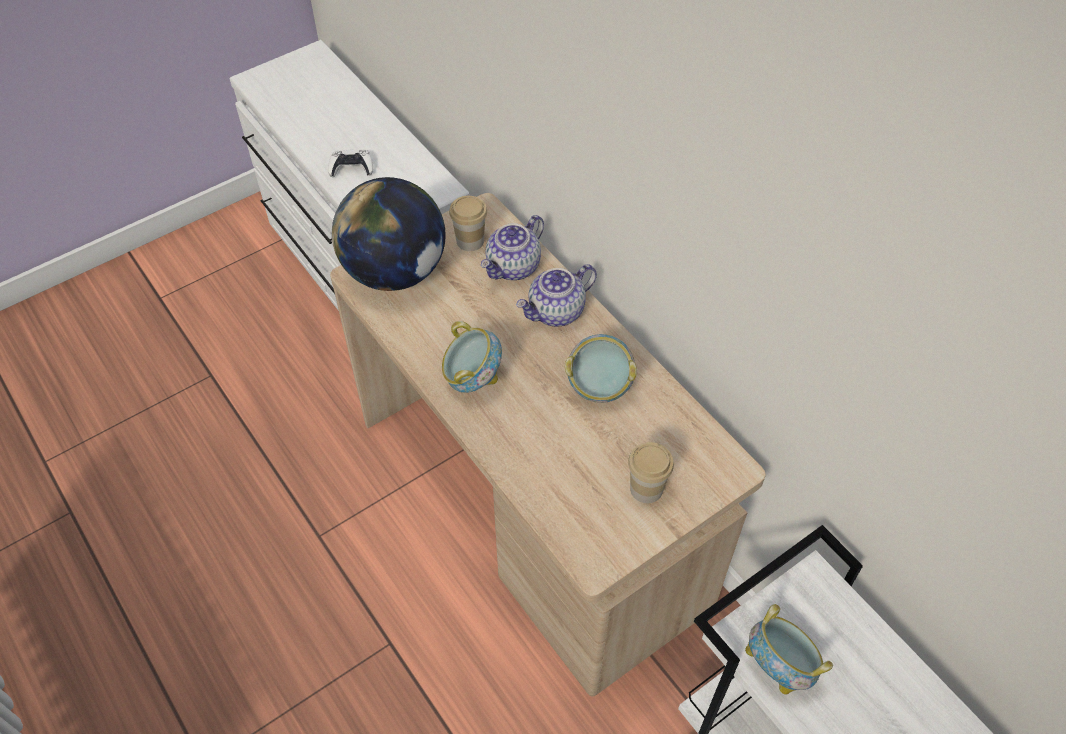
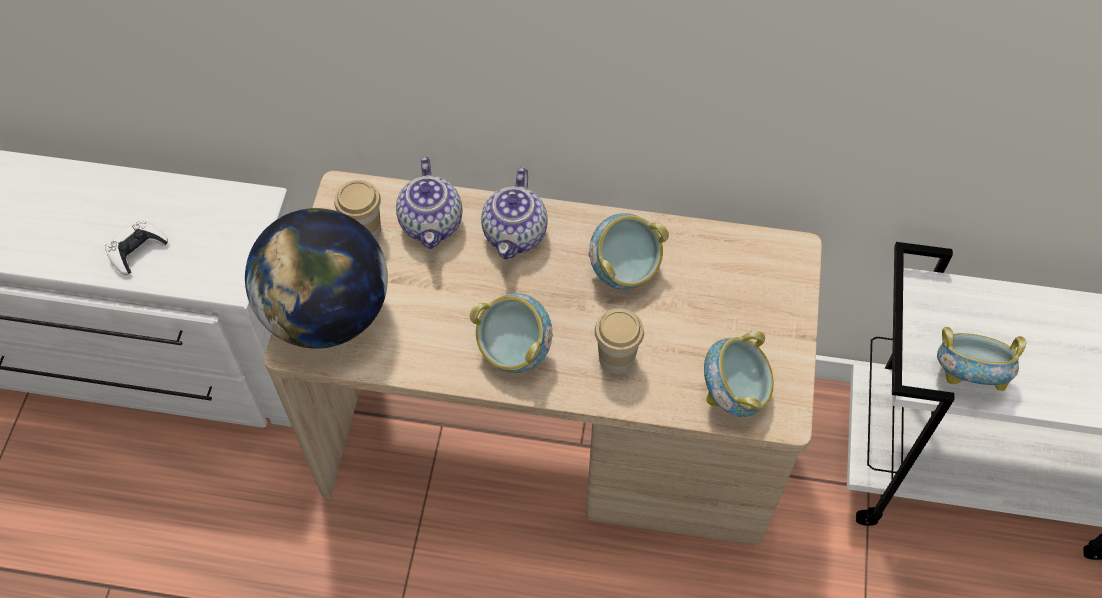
camera: 45 degrees left, 5 degrees up
cup [628,442,674,503] -> cup moved to [595,308,644,374]
none -> bowl [704,331,774,417]

